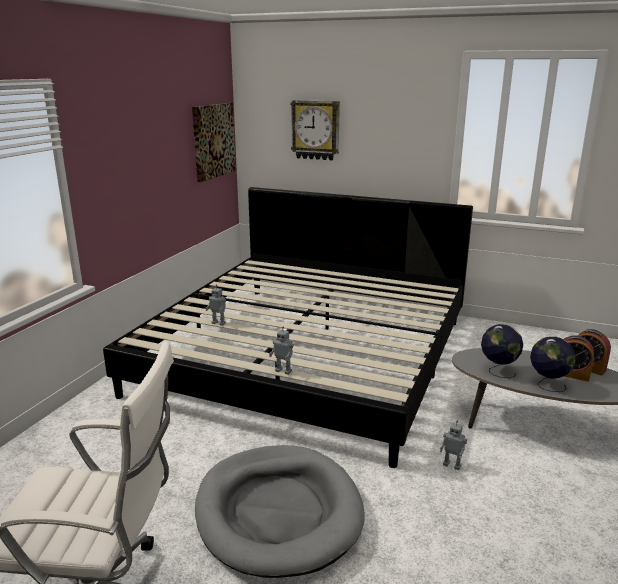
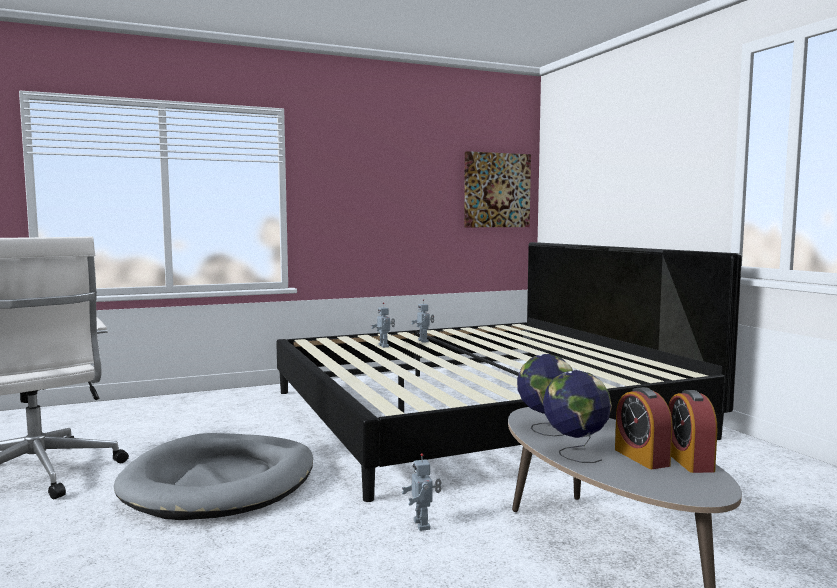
camera: 45 degrees right, 15 degrees down
toy robot [269,327,294,375] -> toy robot moved to [412,299,434,343]
wall clock [290,100,340,160] -> none

